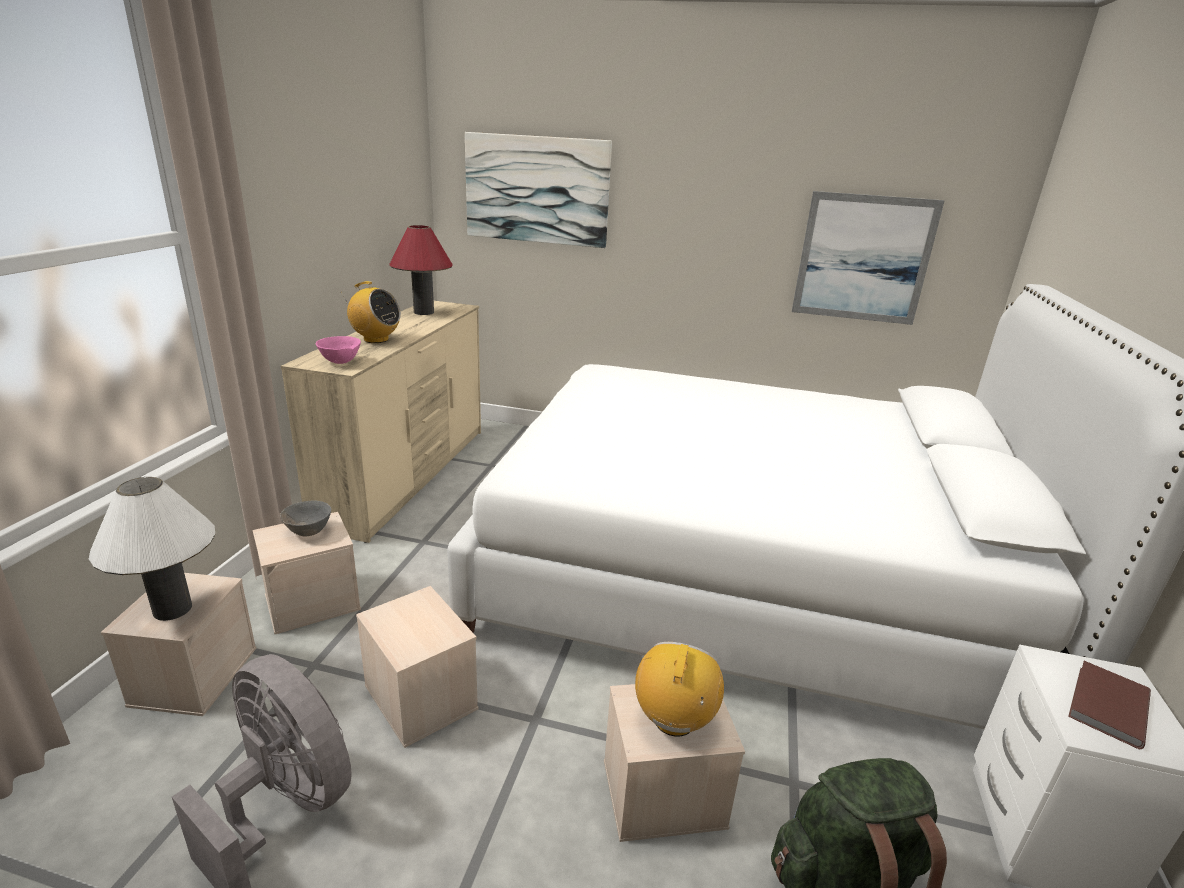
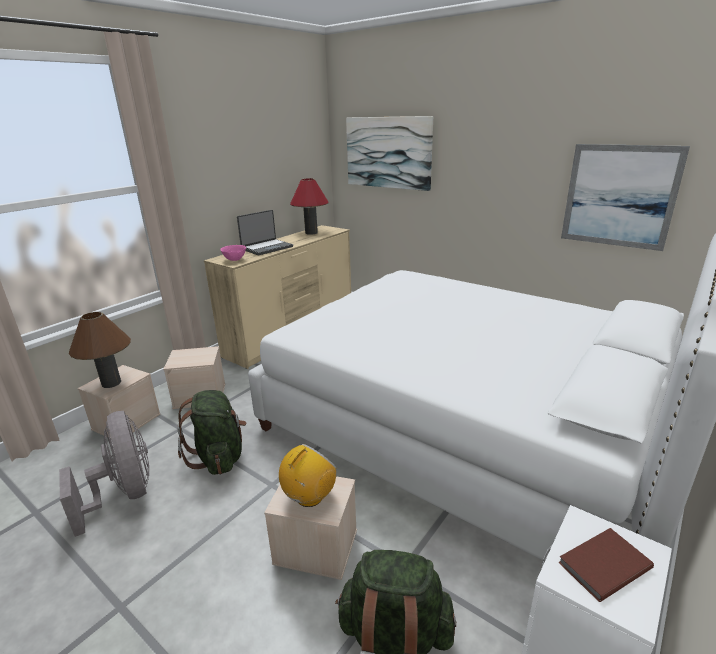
camera: 25 degrees right, 0 degrees up
white table lamp [89,477,215,621] -> brown table lamp [69,312,131,388]
grey bowl [280,500,331,537] -> none
radio [341,281,401,343] -> laptop [237,210,293,255]
beige storage box [356,586,478,748] -> green backpack [177,390,246,475]

